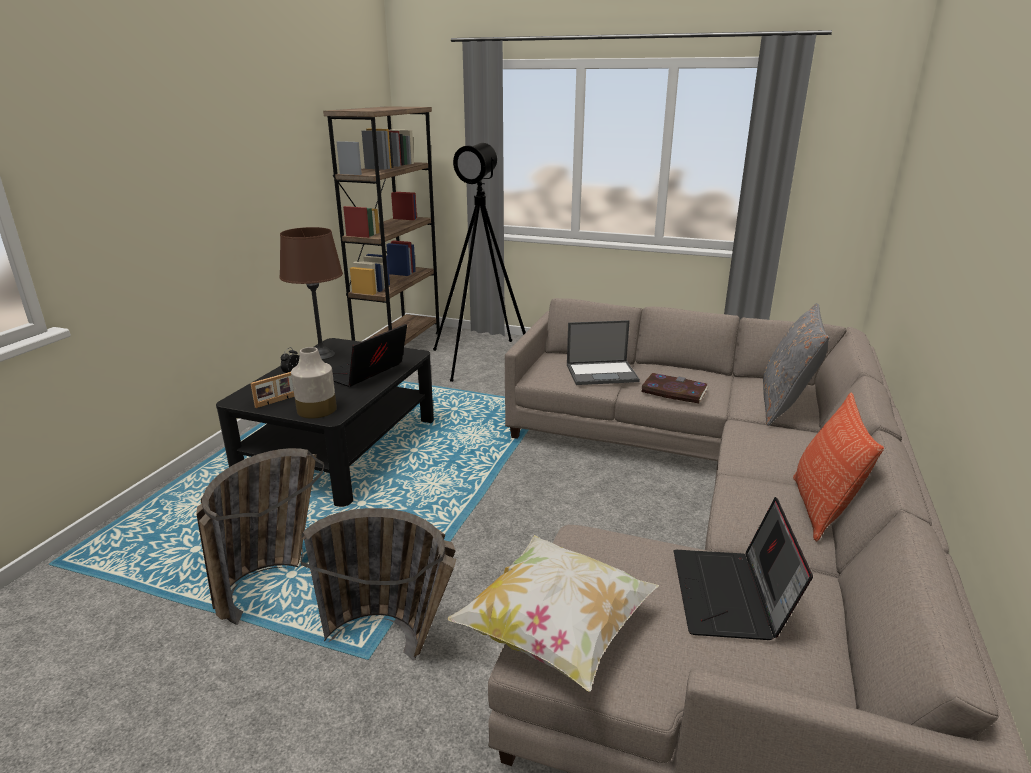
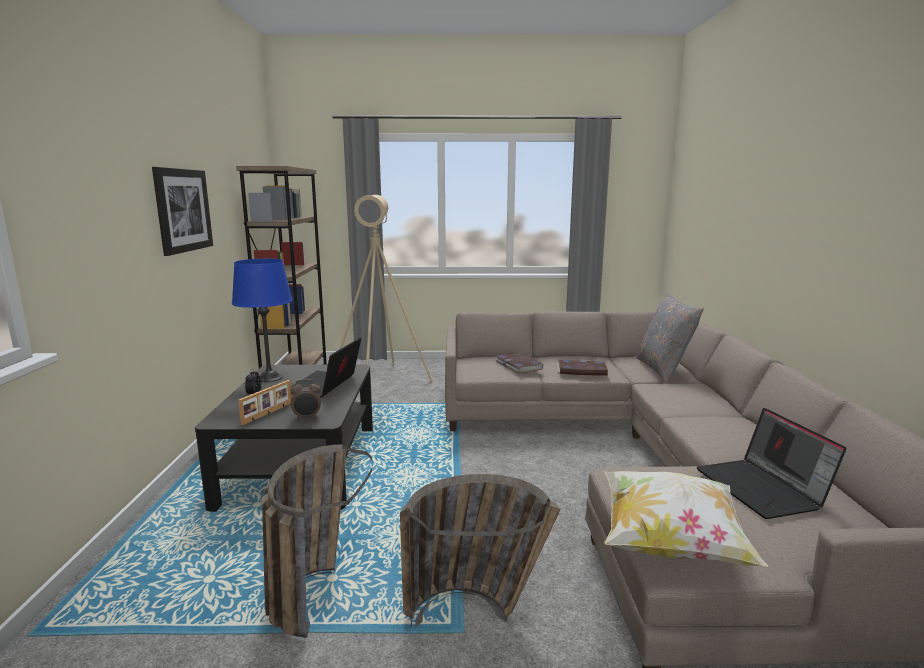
camera: 20 degrees left, 10 degrees down
brown table lamp [279,227,343,360] -> blue table lamp [232,259,292,382]
beige vase [291,347,337,419] -> alarm clock [291,379,321,420]
black floor lamp [433,143,526,382] -> beige floor lamp [339,195,433,382]
laptop [567,320,640,385] -> book [495,352,543,373]
orange pillow [793,393,884,541] -> none
none -> picture [152,167,213,256]

